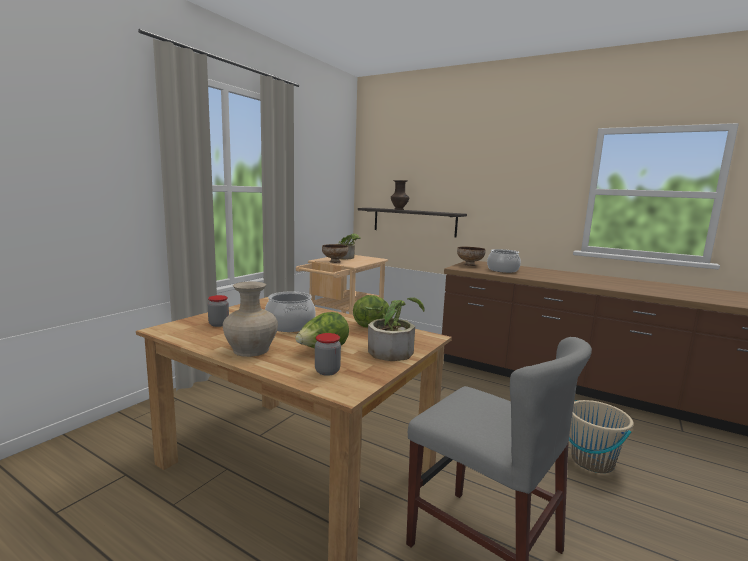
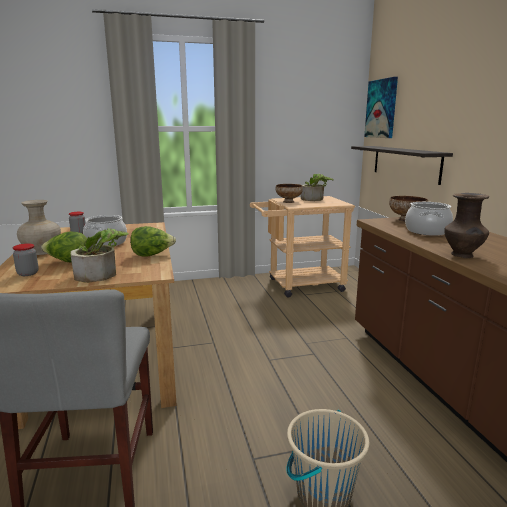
camera: 45 degrees right, 5 degrees up
brown vase [391,180,409,210] -> brown vase moved to [444,193,489,258]
none -> picture [364,77,398,138]

